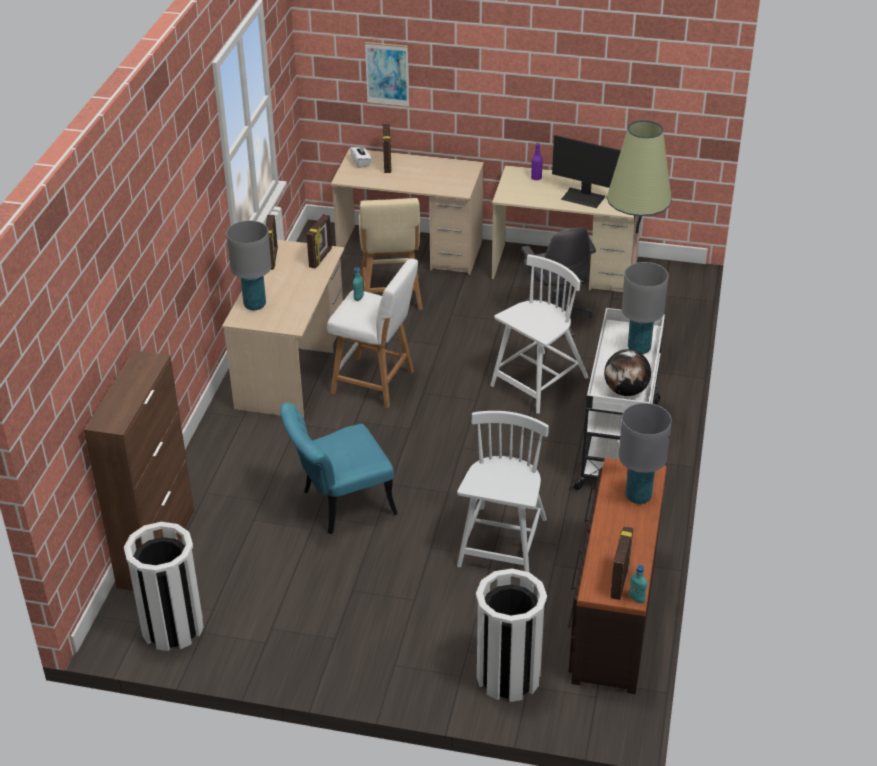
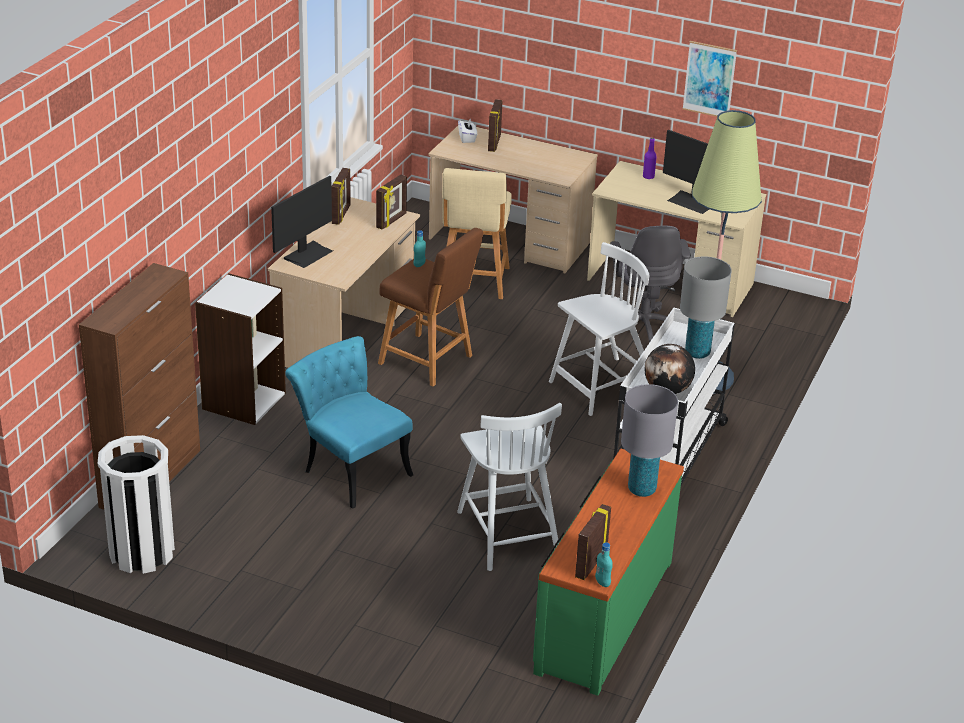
camera: 10 degrees right, 5 degrees down
grey table lamp [226,220,272,310] -> monitor [271,176,333,268]
turquoise chair [280,403,398,534] -> turquoise chair turned 60 degrees clockwise [285,336,413,509]
white stool [327,258,418,408] -> brown stool [378,228,483,387]
picture [365,42,409,107] -> picture moved to [682,41,737,117]
white chair [457,411,549,572] -> white chair turned 135 degrees clockwise [457,403,562,571]
white trash can [476,569,547,702] -> none
brown dresser [568,458,667,694] -> green dresser [533,449,684,696]
none -> white bookcase [195,273,286,425]

